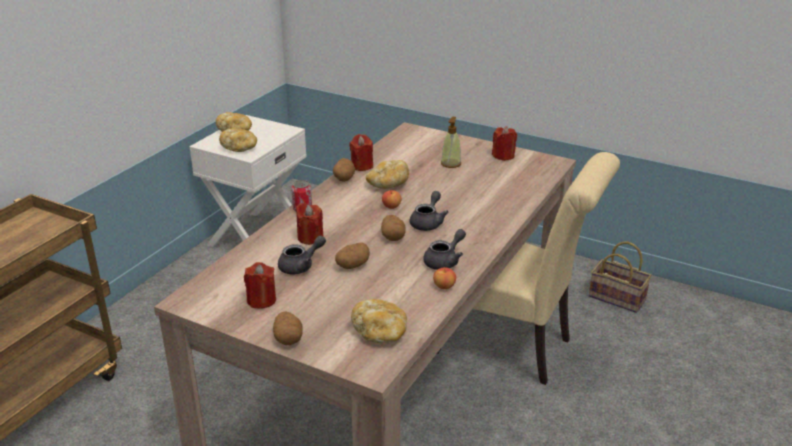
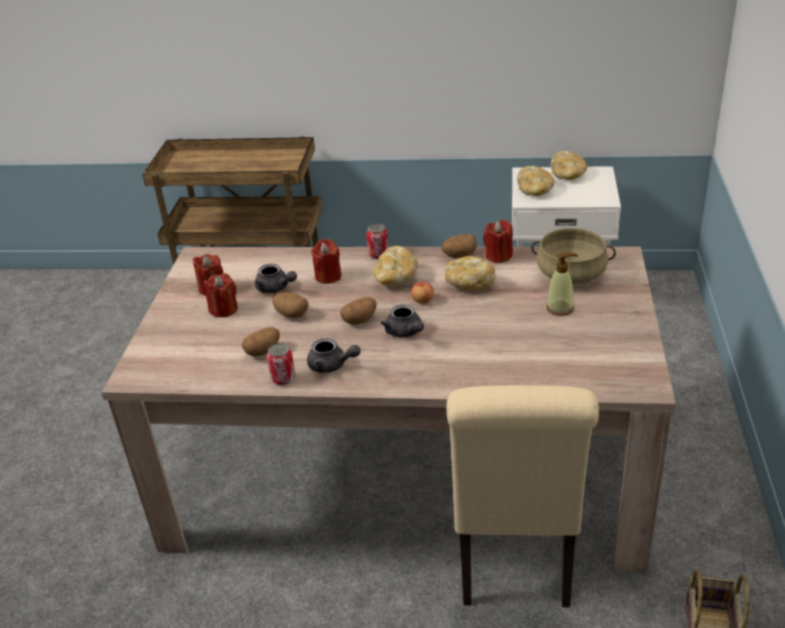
camera: 70 degrees right, 5 degrees up
potato [273,311,303,345] -> potato moved to [242,327,280,357]
bread [351,299,407,343] -> bread moved to [373,246,418,286]
grey teapot [410,191,448,231] -> grey teapot turned 60 degrees clockwise [381,305,424,338]
apple [433,267,456,289] -> can [267,343,295,385]
red candle [492,126,517,161] -> red candle moved to [204,273,238,317]
none -> beige cooking pot [531,228,616,284]

